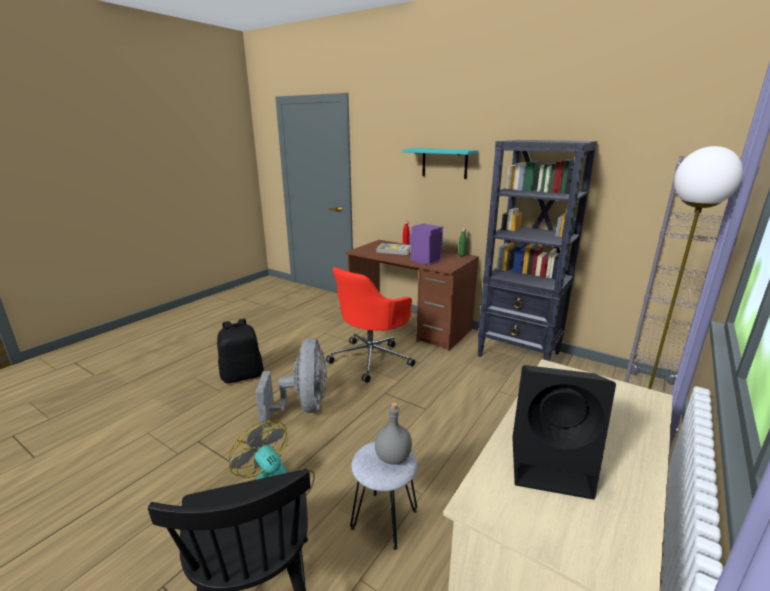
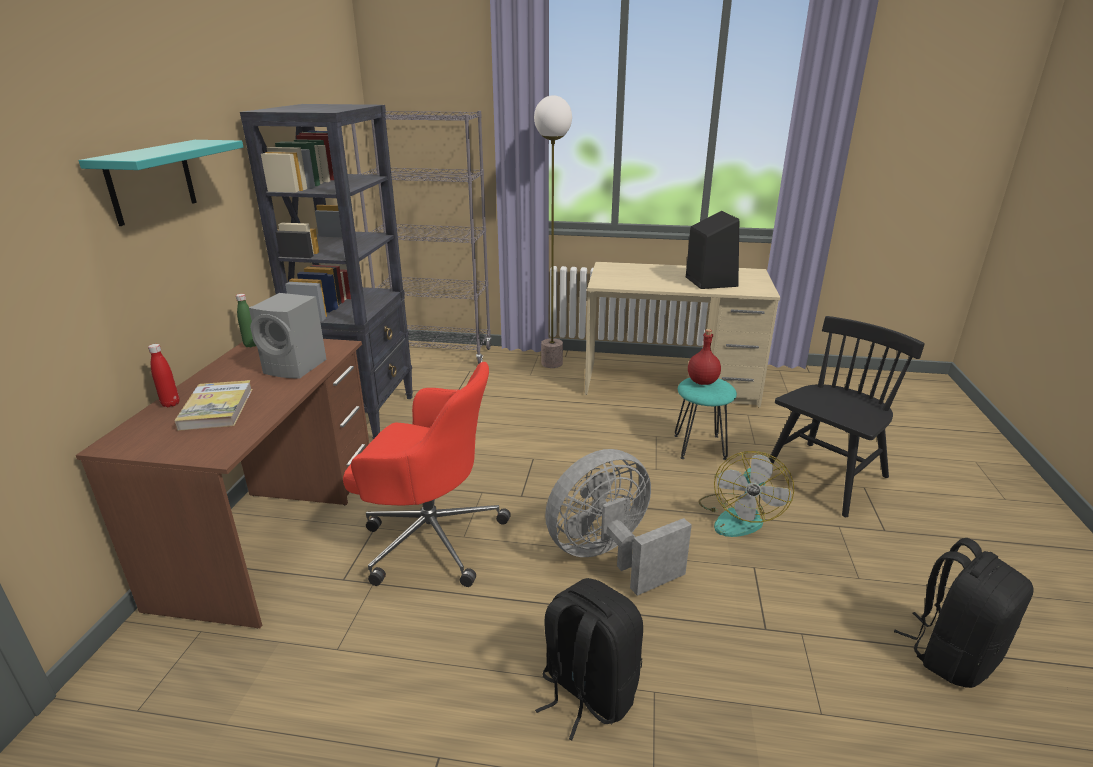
camera: 115 degrees left, 5 degrees up
grey stool [350,441,417,550] -> turquoise stool [674,378,737,460]
grey bottle [375,402,412,465] -> red bottle [688,329,721,385]
purple speaker [410,224,443,265] -> grey speaker [249,293,327,379]
none -> black backpack [894,538,1034,688]

